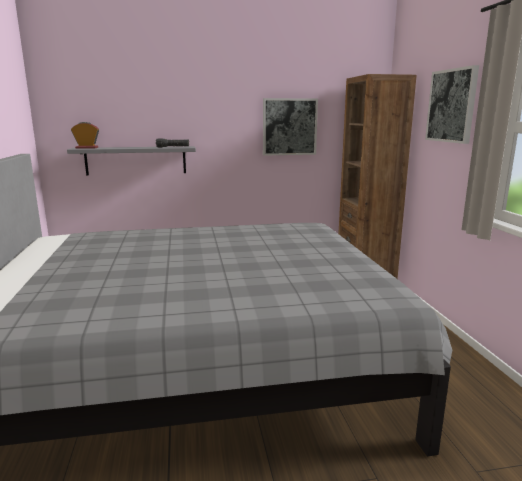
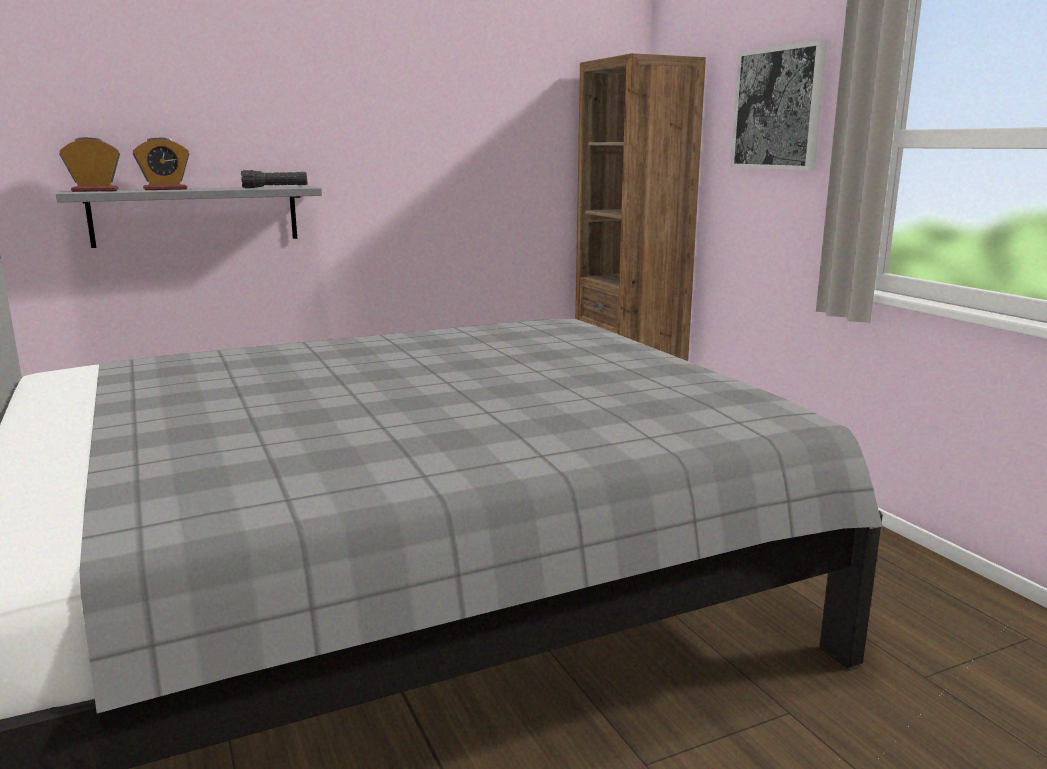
camera: 15 degrees left, 0 degrees up
picture [263,98,318,156] -> none
none -> alarm clock [133,137,189,190]

